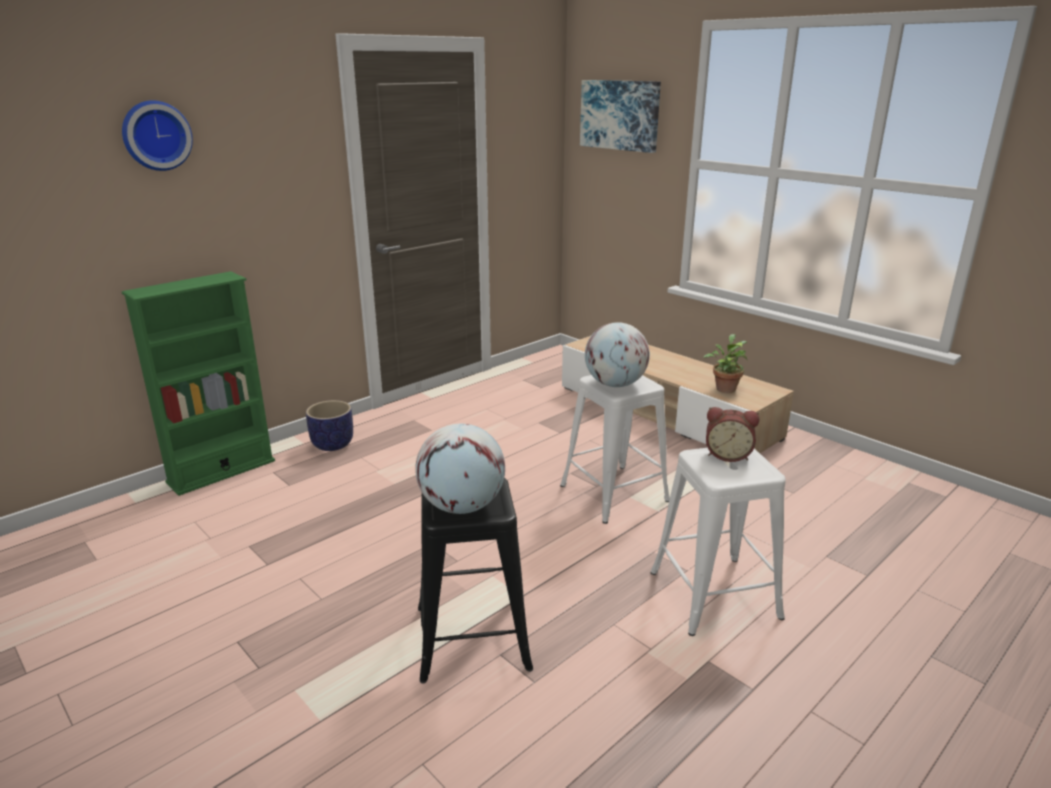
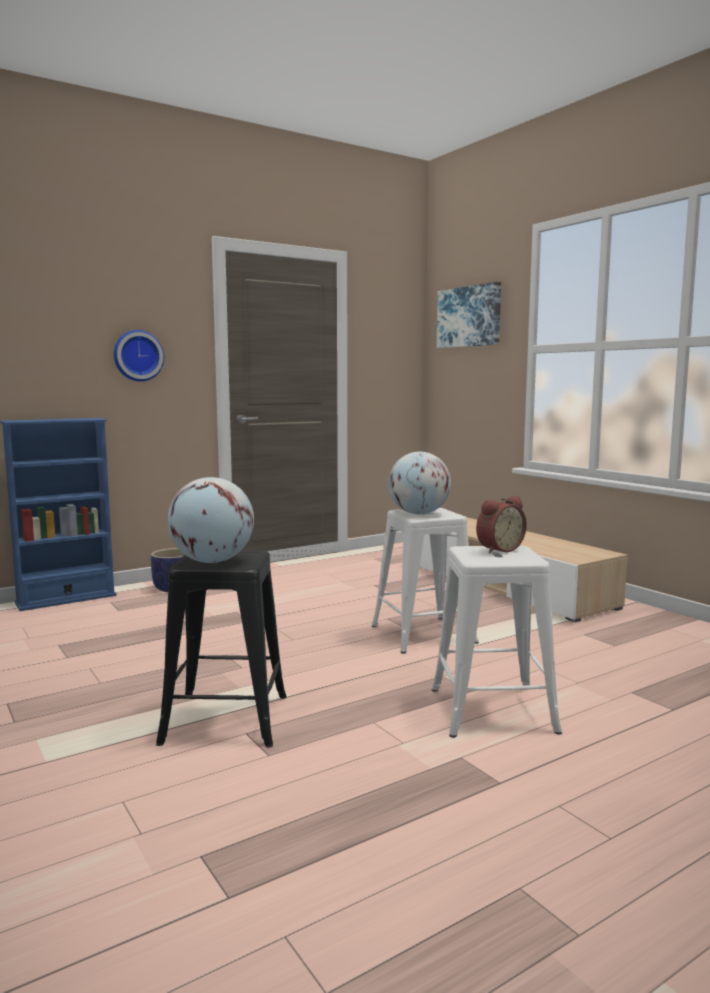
camera: 10 degrees right, 15 degrees down
wall clock [122,100,193,171] -> wall clock moved to [114,330,164,381]
green bookcase [122,271,275,496] -> blue bookcase [0,418,116,611]
potted plant [704,334,747,393] -> none
alarm clock [706,407,760,462] -> alarm clock turned 60 degrees counterclockwise [476,496,527,554]

